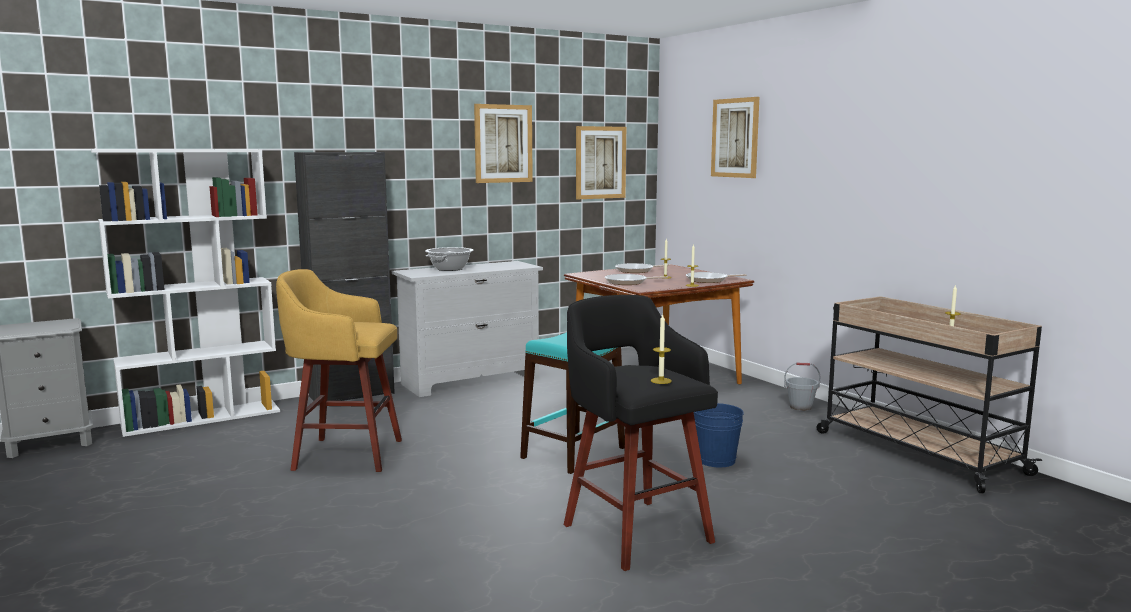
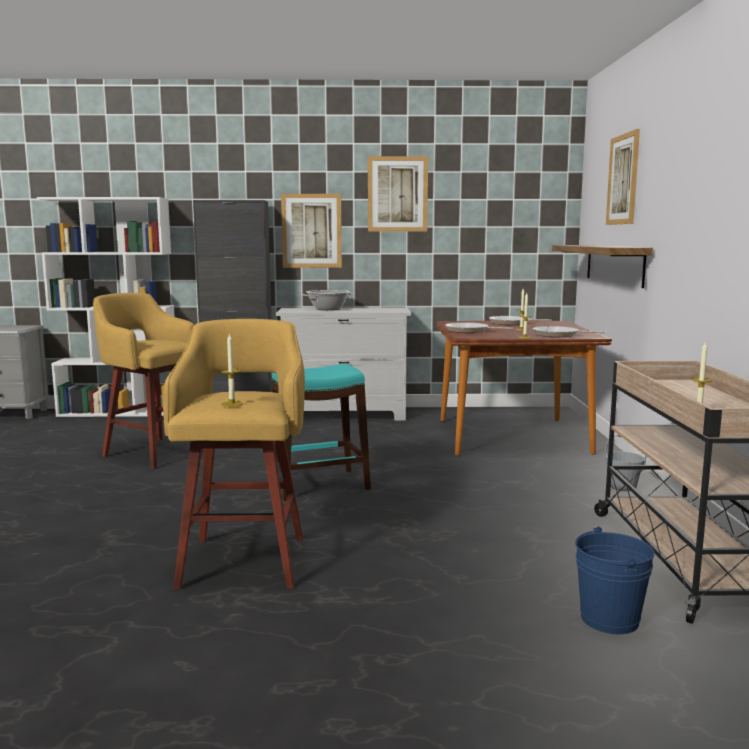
camera: 30 degrees right, 0 degrees up
black stool [564,295,718,571] -> yellow stool [163,319,305,590]
picture [576,126,626,199] -> picture moved to [281,194,342,268]
blue bucket [694,403,744,467] -> blue bucket moved to [575,527,655,634]
none -> shelf [552,245,653,288]

